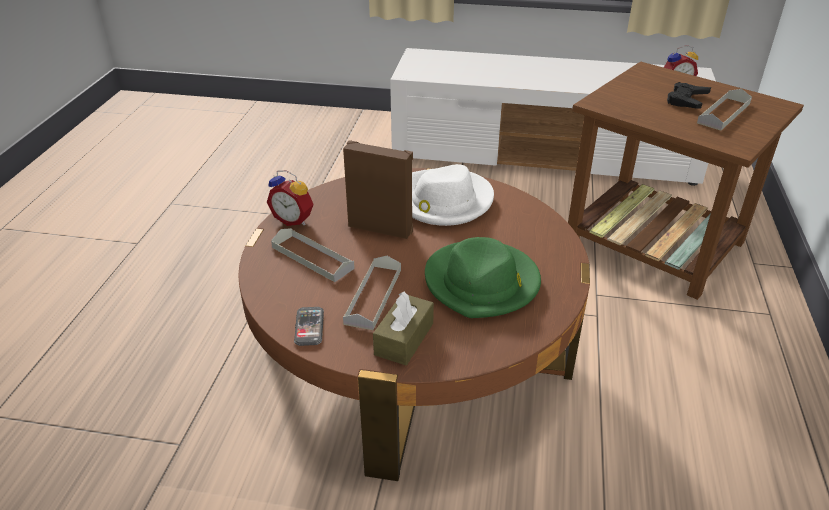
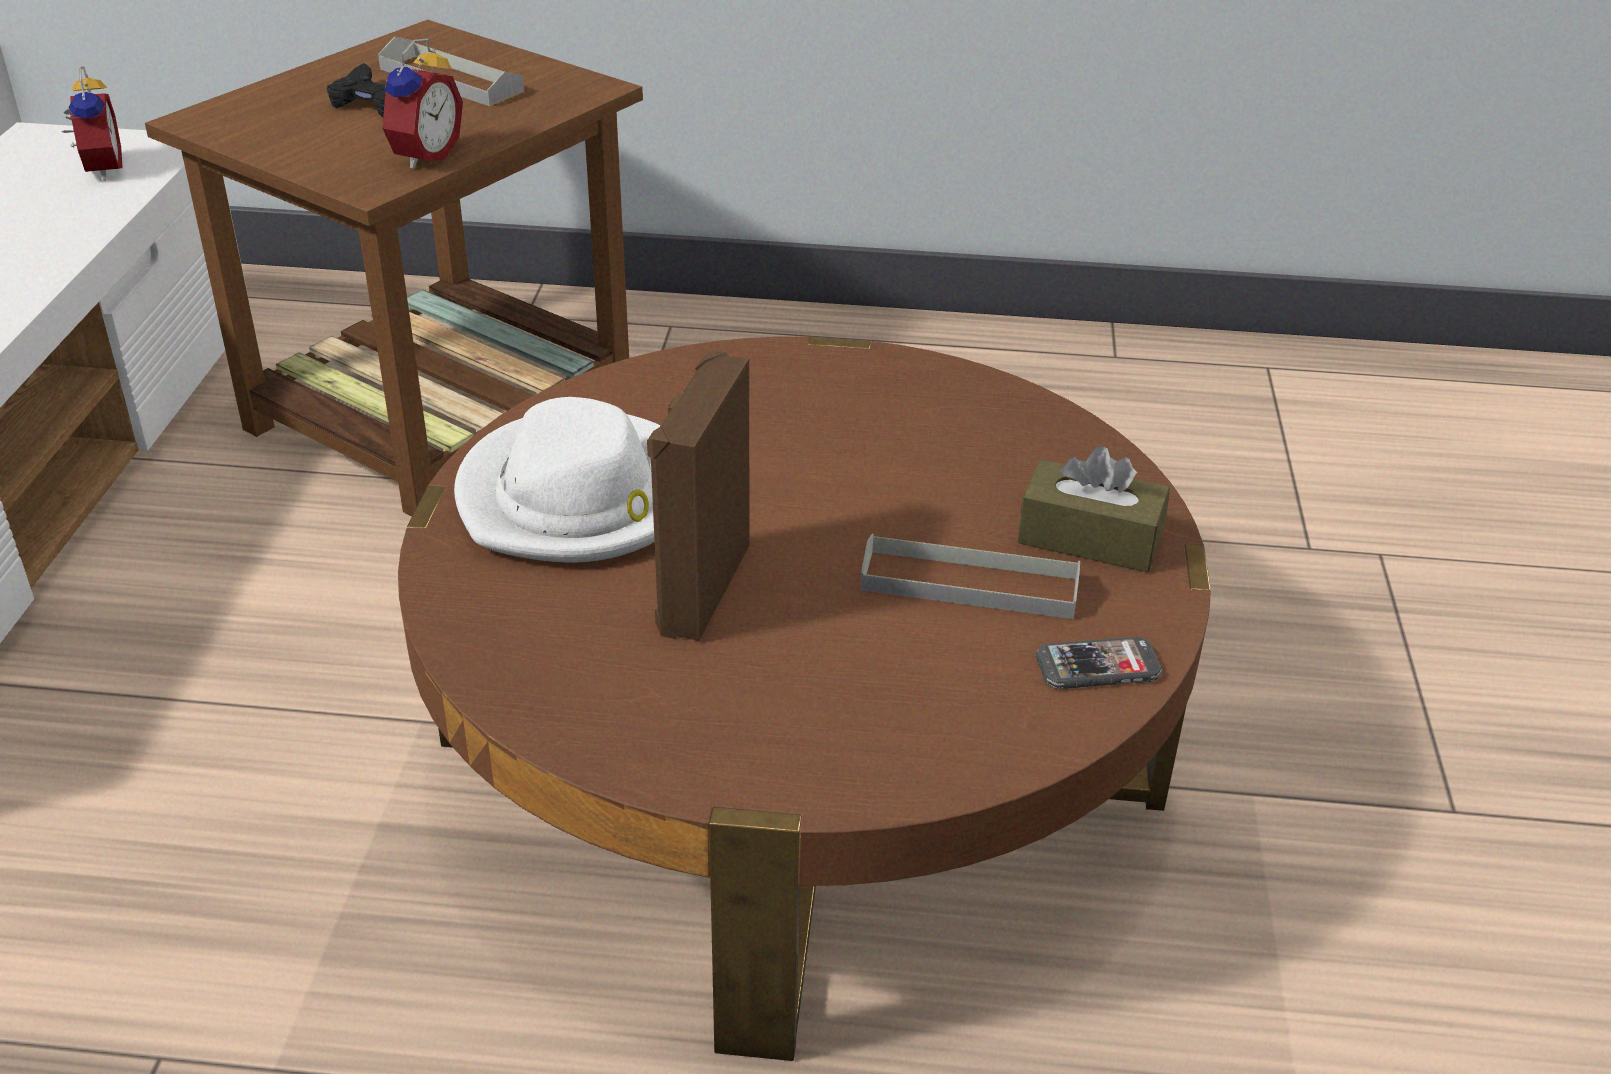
camera: 95 degrees left, 0 degrees up
alarm clock [267,170,314,226] -> alarm clock moved to [379,39,463,169]
grey tray [271,228,355,282] -> none
green hat [425,237,541,318] -> none

